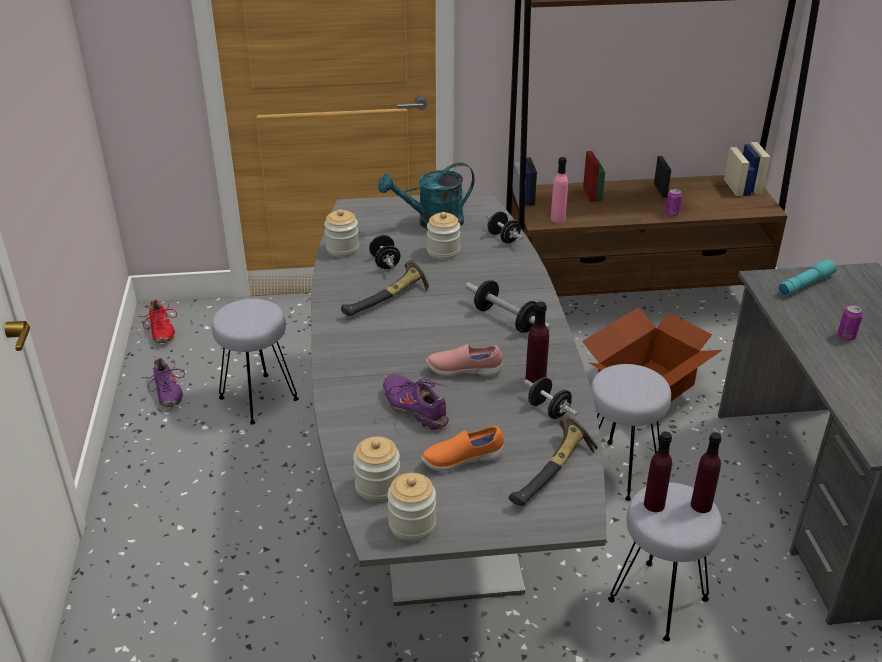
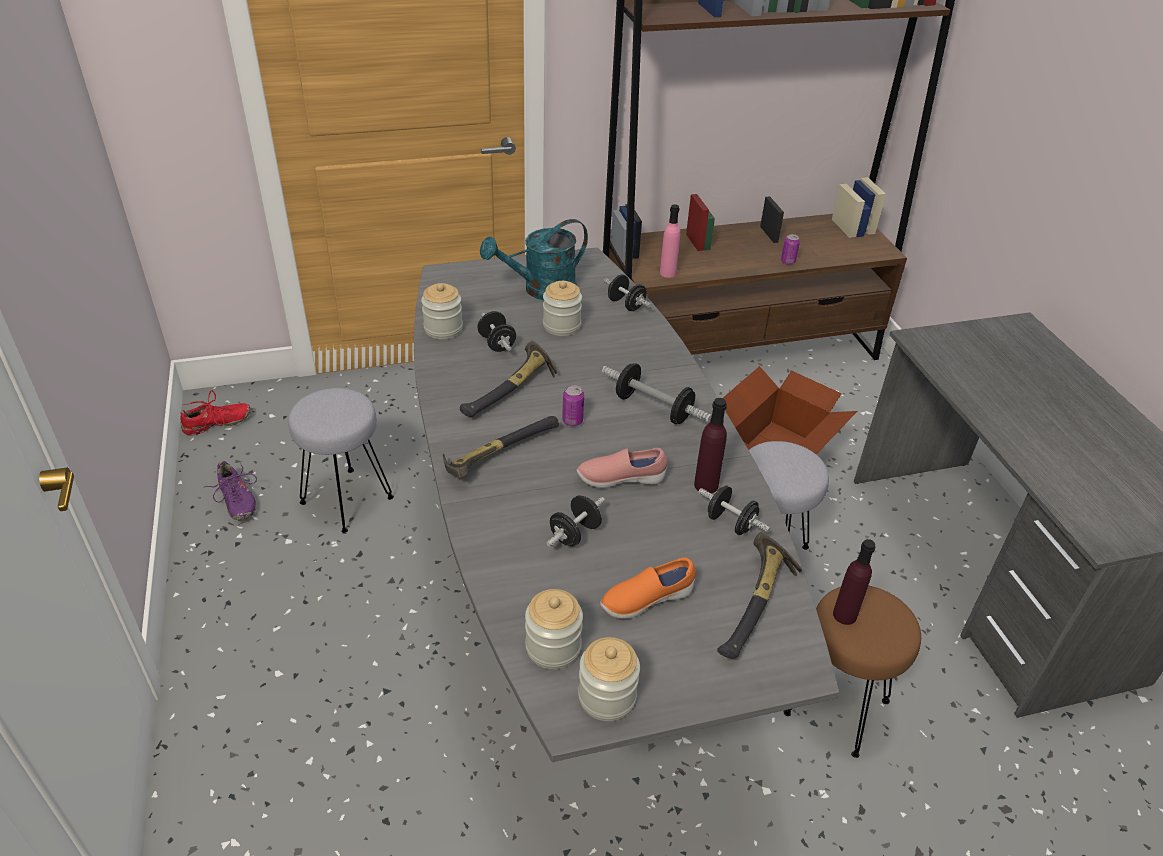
camera: 10 degrees left, 5 degrees up
red shoe [138,299,177,343] -> red shoe turned 90 degrees counterclockwise [180,390,251,436]
purple shoe [383,374,449,430] -> black dumbbell [547,495,605,547]
grey stool [608,482,722,641] -> brown stool [783,585,921,758]
purple bottle [691,432,721,513] -> none
turquoise flashlight [778,259,837,296] -> none
can [838,305,863,341] -> can moved to [562,385,584,426]
none -> hammer [443,416,559,478]

